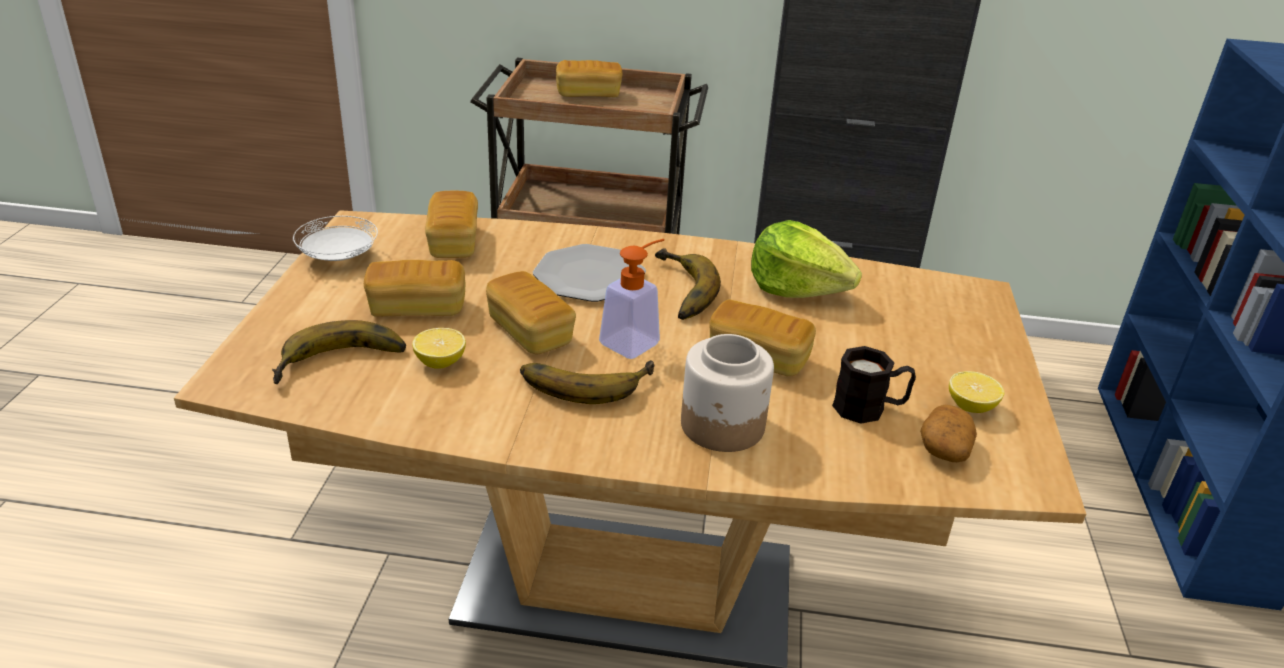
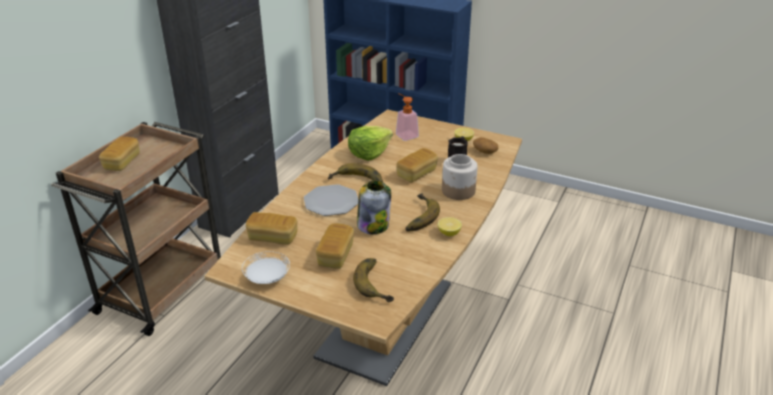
camera: 70 degrees left, 0 degrees up
lemon [412,328,466,369] -> lemon moved to [438,217,462,236]
bread [486,271,576,354] -> jar [357,180,391,234]
soap dispenser [599,239,664,359] -> soap dispenser moved to [396,93,419,141]

